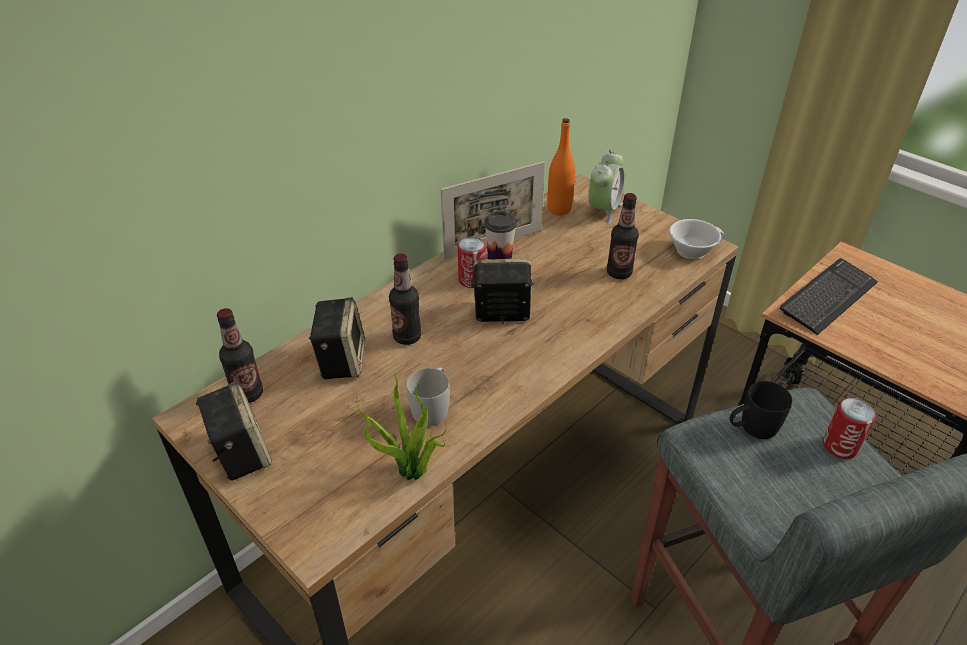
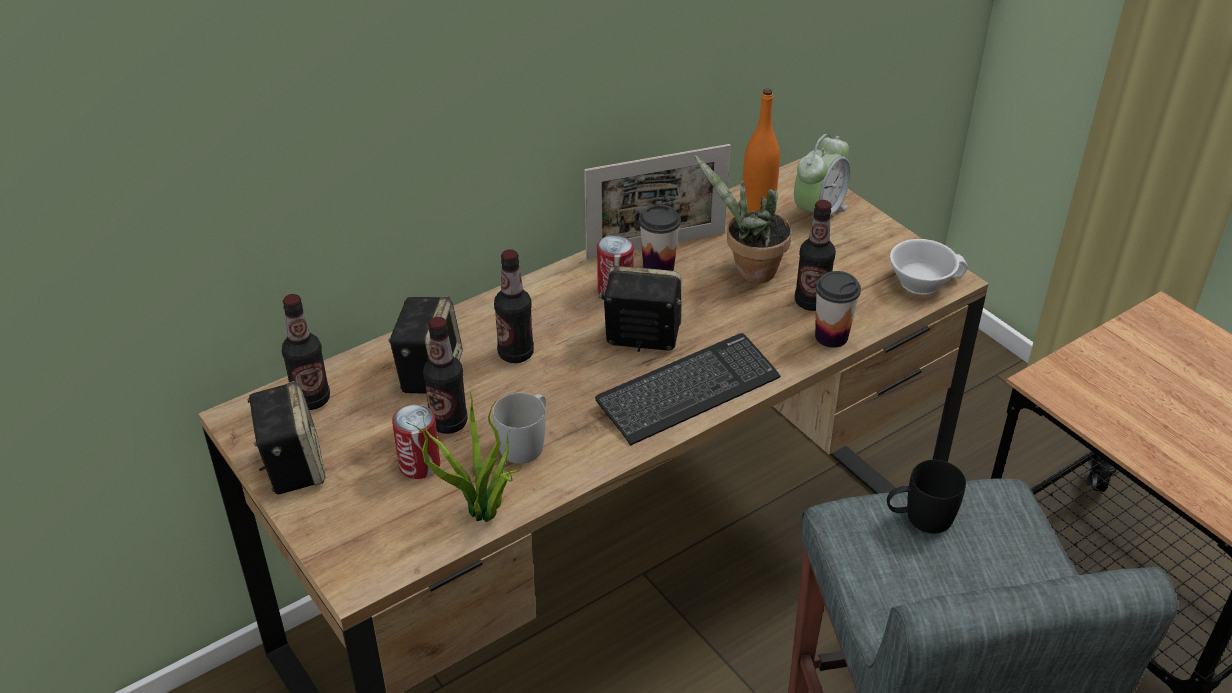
camera: 10 degrees right, 0 degrees up
keyboard [780,258,877,335] -> keyboard moved to [595,333,780,446]
can [823,398,876,459] -> can moved to [392,404,440,479]
none -> bottle [423,317,468,434]
none -> potted plant [694,155,792,283]
none -> cup [815,271,861,348]

